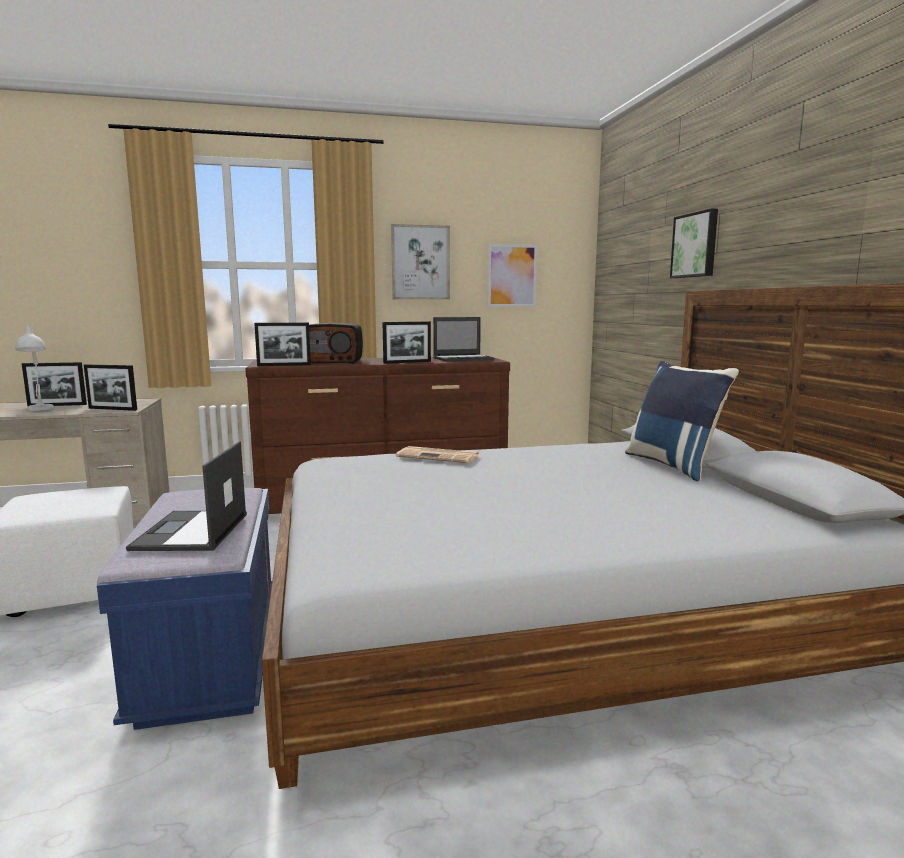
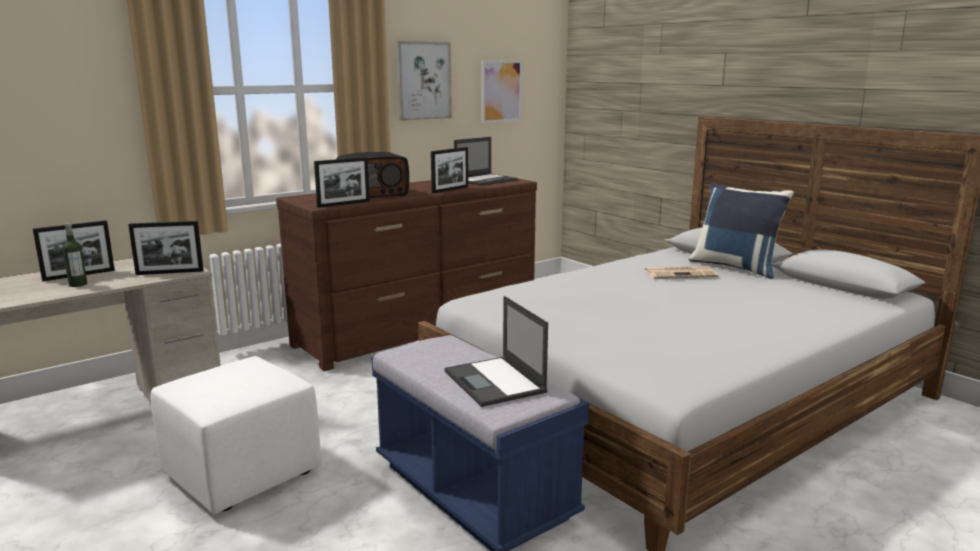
camera: 25 degrees left, 5 degrees up
white table lamp [15,324,55,411] -> bottle [62,223,87,287]
newspaper [396,446,479,463] -> newspaper moved to [644,267,719,279]
picture [670,208,718,278] -> none

